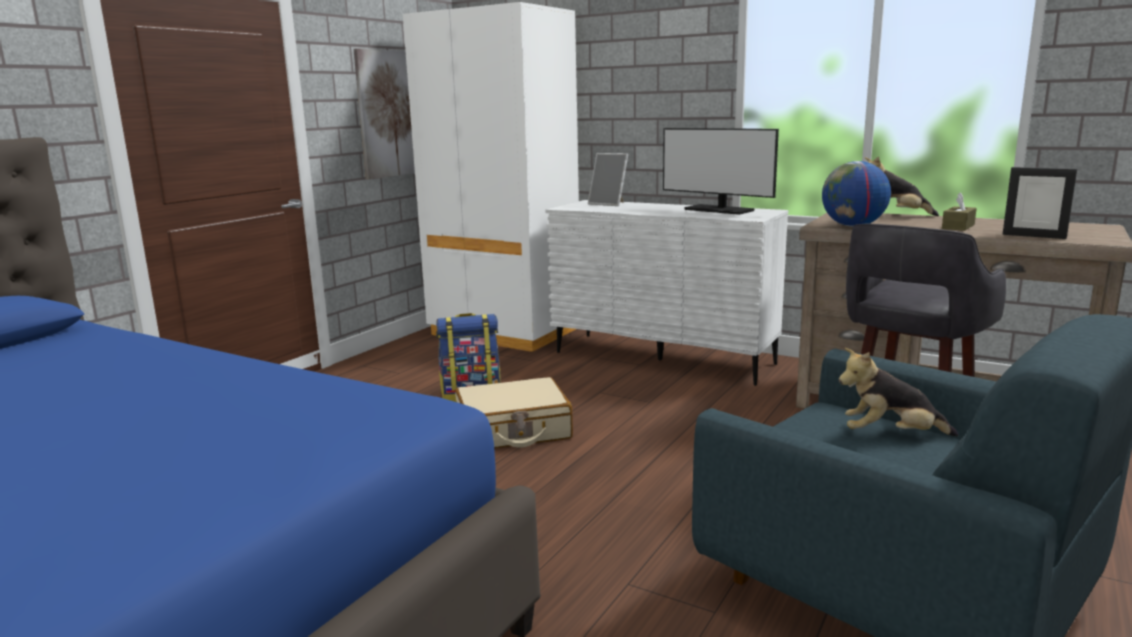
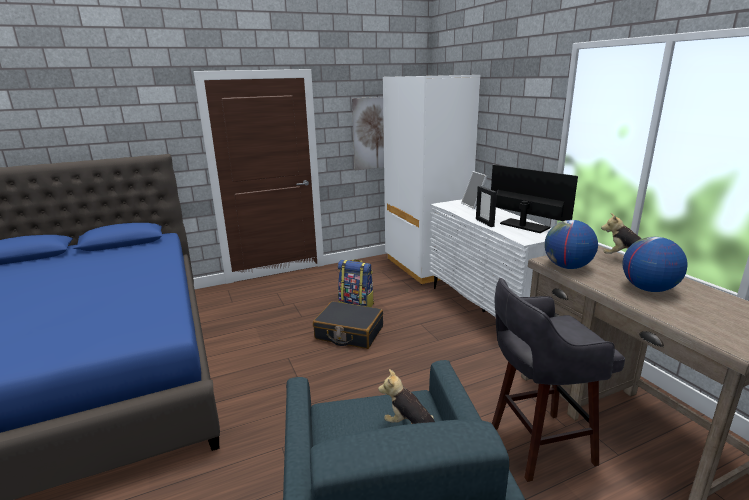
camera: 35 degrees right, 5 degrees up
beige suitcase [455,377,573,448] -> black suitcase [313,301,383,349]
monitor [663,128,779,215] -> monitor turned 150 degrees clockwise [491,165,578,233]
brown tissue box [942,192,977,231] -> globe [622,237,688,292]
picture frame [1002,167,1077,239] -> picture frame moved to [476,186,497,227]

